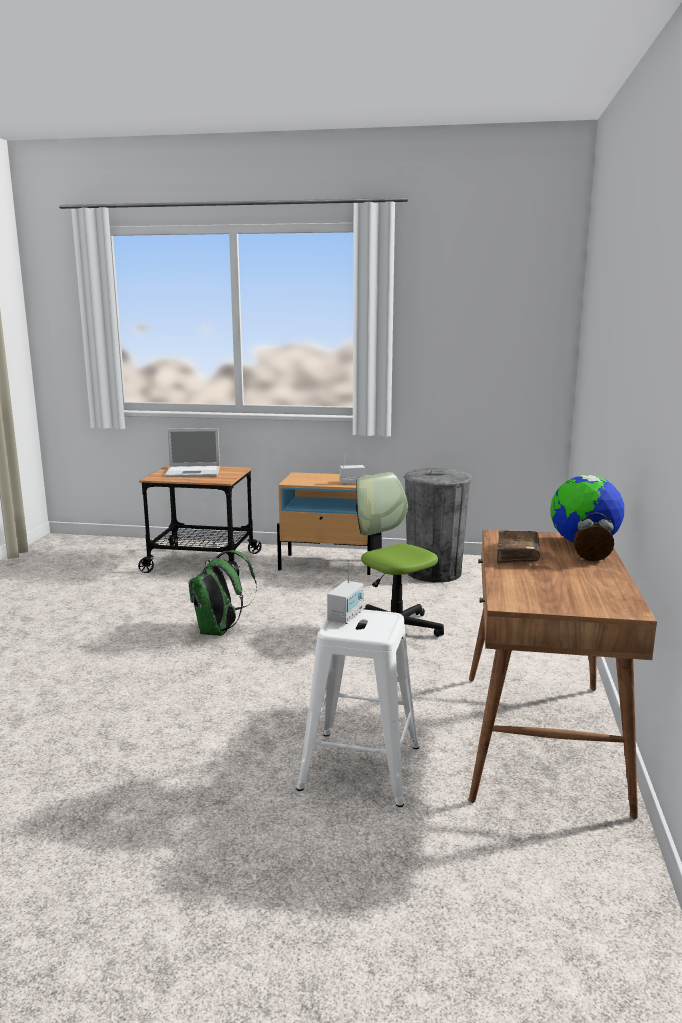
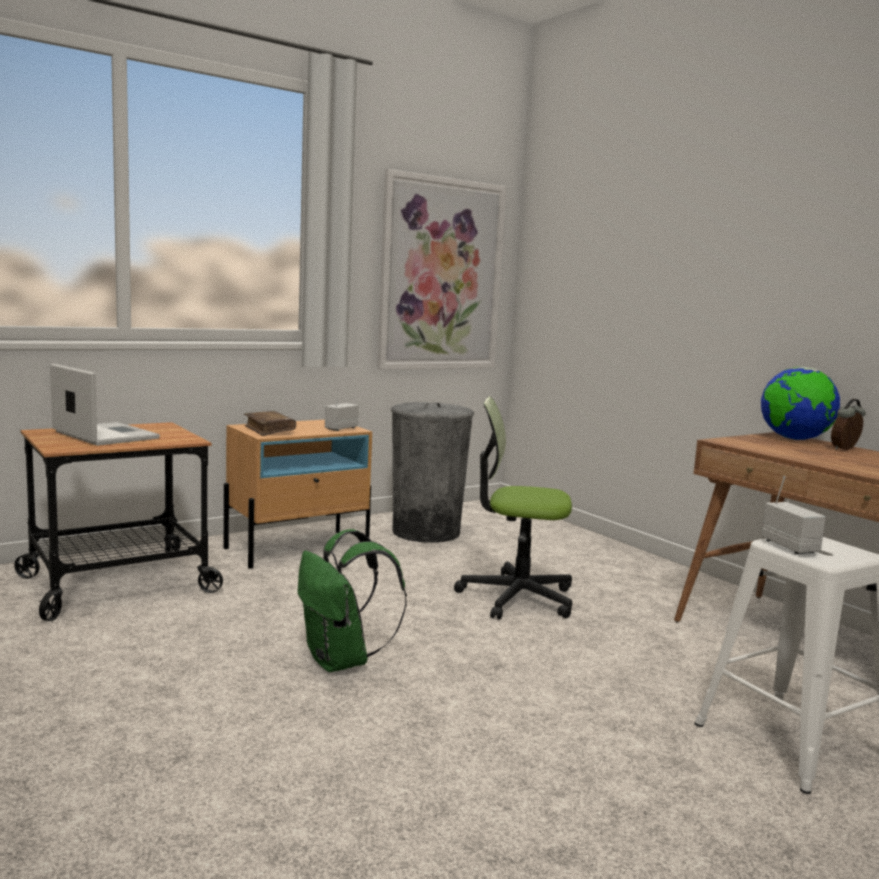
camera: 45 degrees left, 5 degrees down
laptop [164,428,220,477] -> laptop turned 90 degrees counterclockwise [50,364,160,446]
brown book [497,530,540,564] -> brown book moved to [244,411,296,436]
none -> picture [377,169,506,370]

